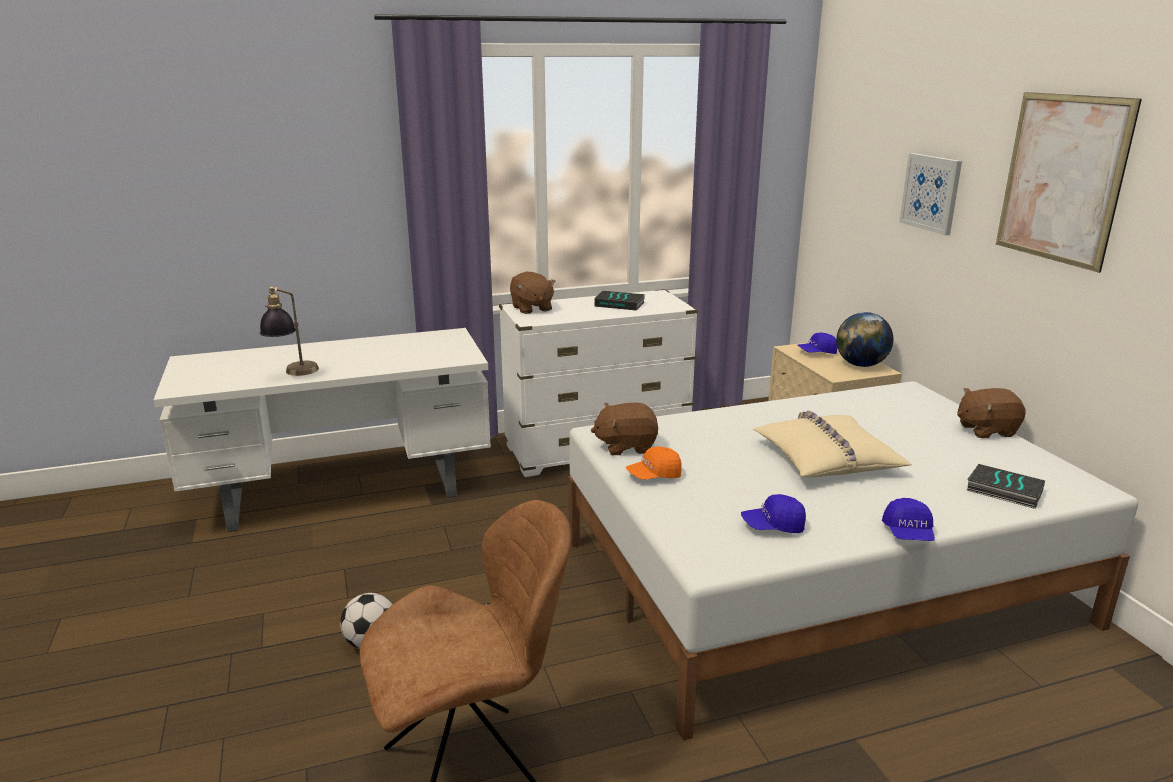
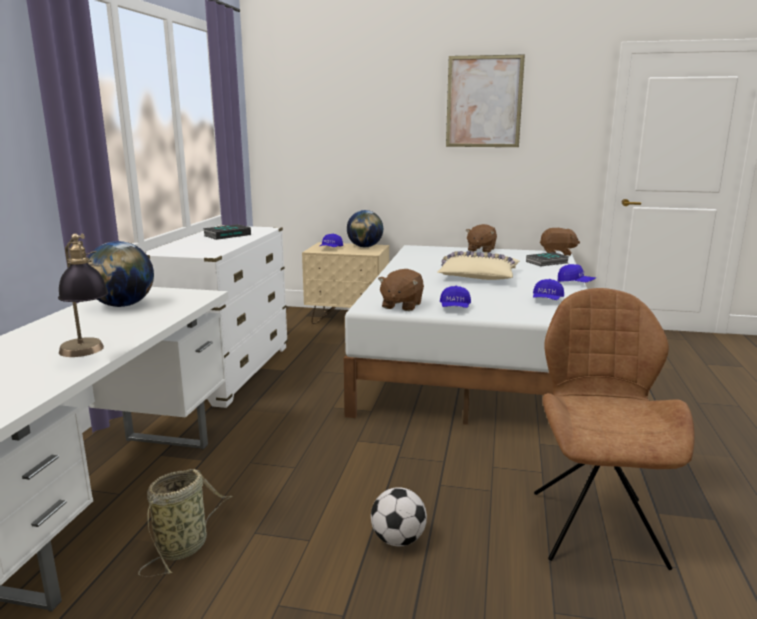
camera: 60 degrees left, 5 degrees down
brown plush toy [510,272,556,314] -> brown plush toy moved to [540,228,580,256]
orange cap [626,446,682,480] -> blue cap [440,286,471,308]
picture [899,153,962,235] -> none
none -> globe [88,241,154,307]
none -> basket [138,469,233,577]

